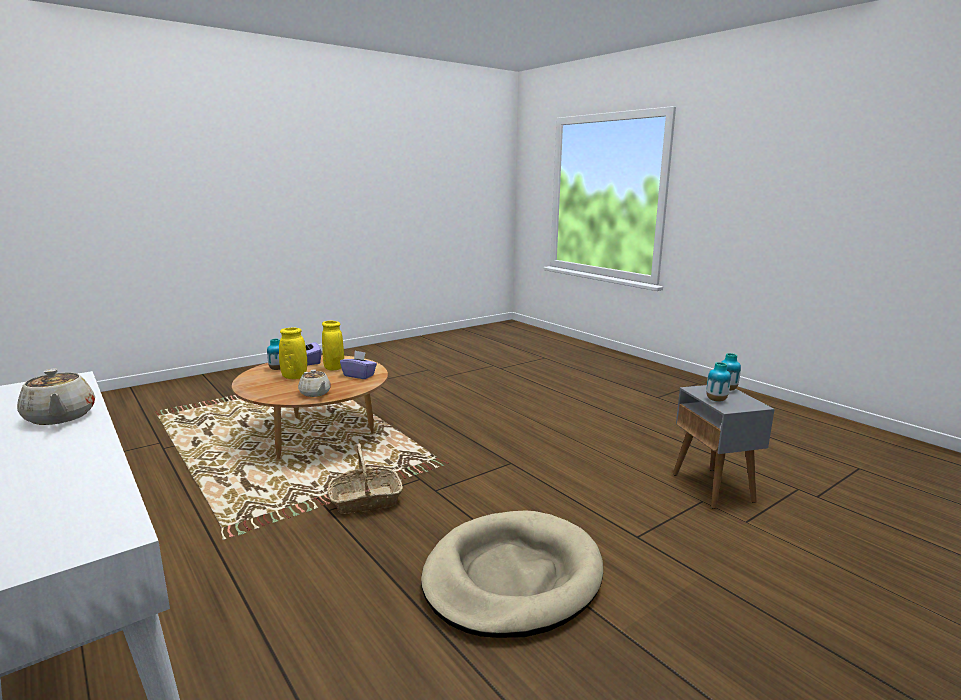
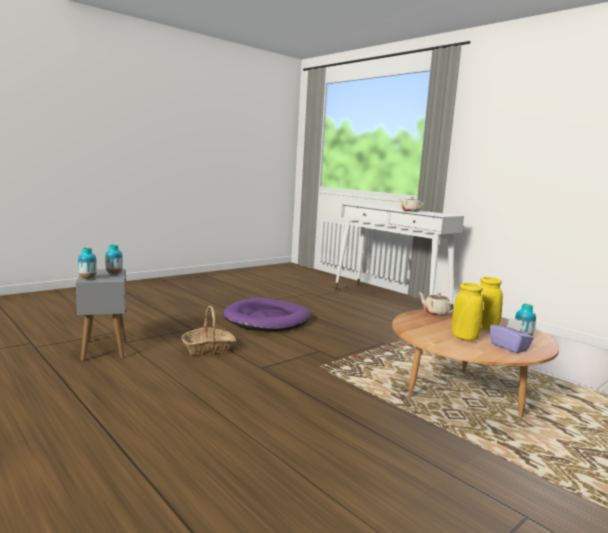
camera: 175 degrees right, 5 degrees down
basket [328,444,403,514] -> basket moved to [181,306,236,356]
purple tissue box [340,351,377,379] -> none
beige dog bed [421,510,603,638] -> purple dog bed [223,298,311,331]

